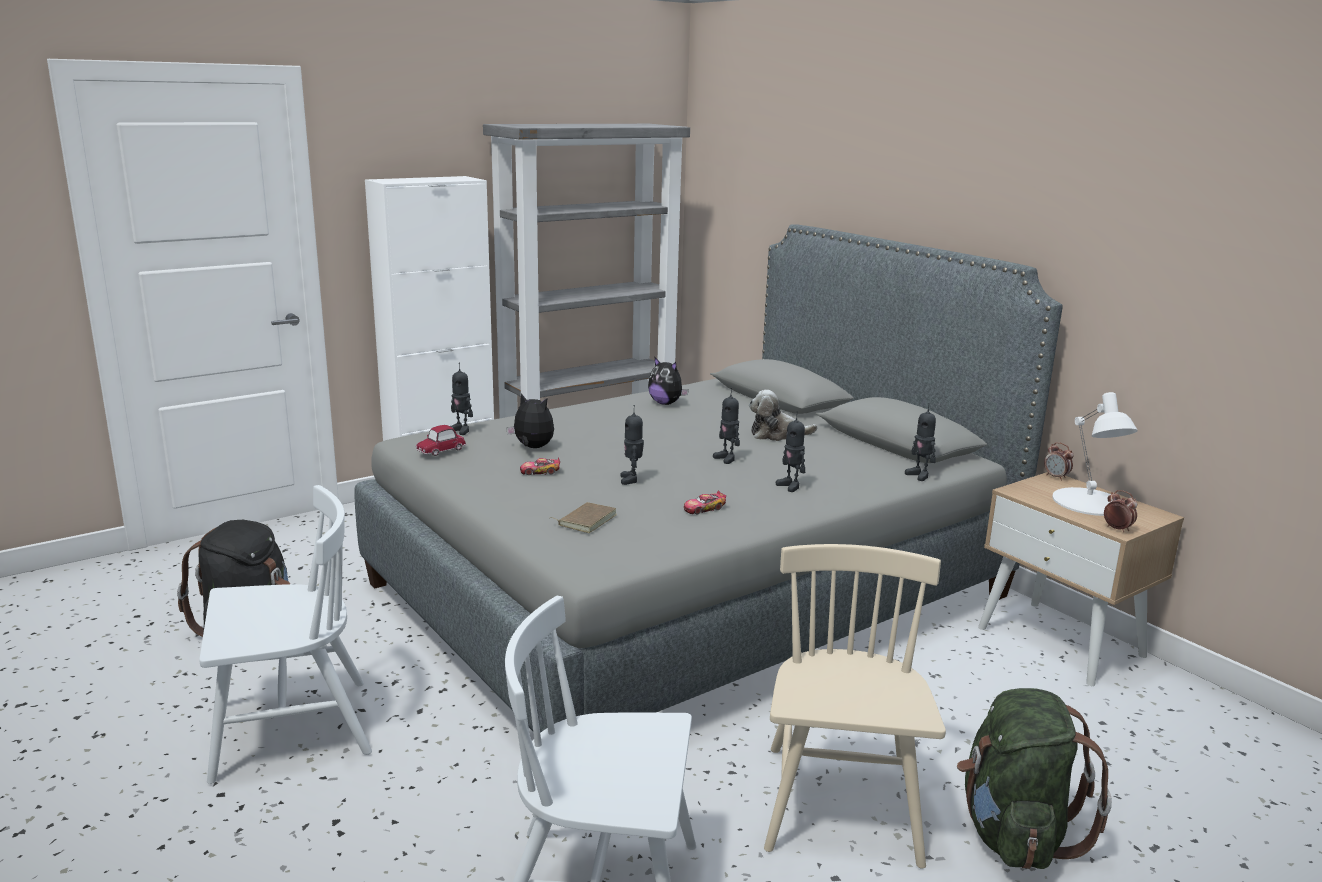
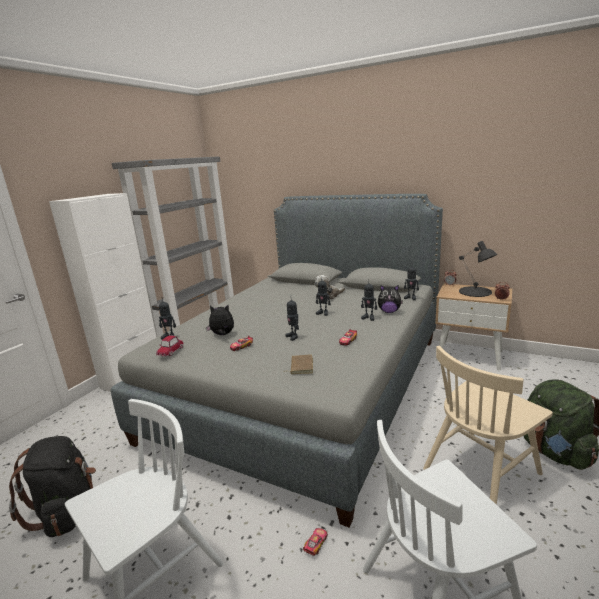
camera: 25 degrees left, 0 degrees up
plush toy [648,358,689,405] -> plush toy moved to [378,285,403,313]
beige chair [764,544,946,869] -> beige chair turned 105 degrees counterclockwise [423,346,553,505]
white table lamp [1052,392,1138,516] -> black table lamp [459,241,498,297]
none -> toy car [303,528,328,556]

